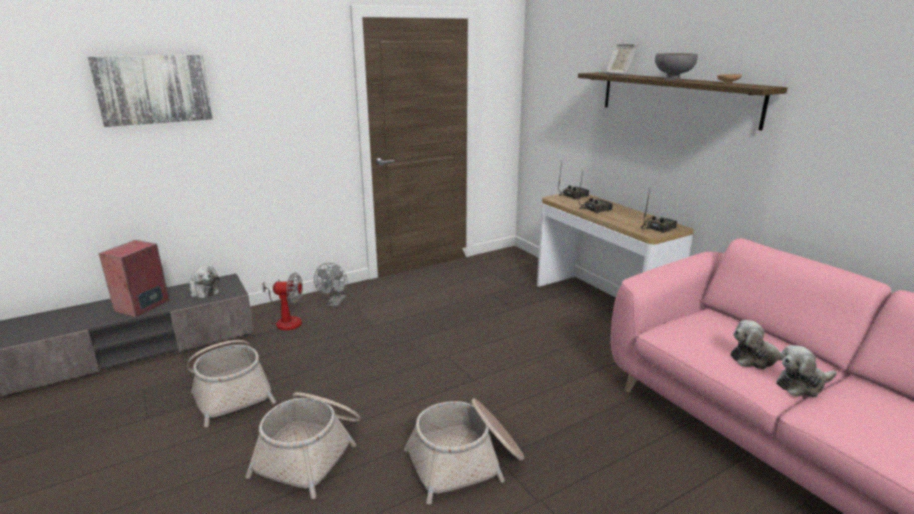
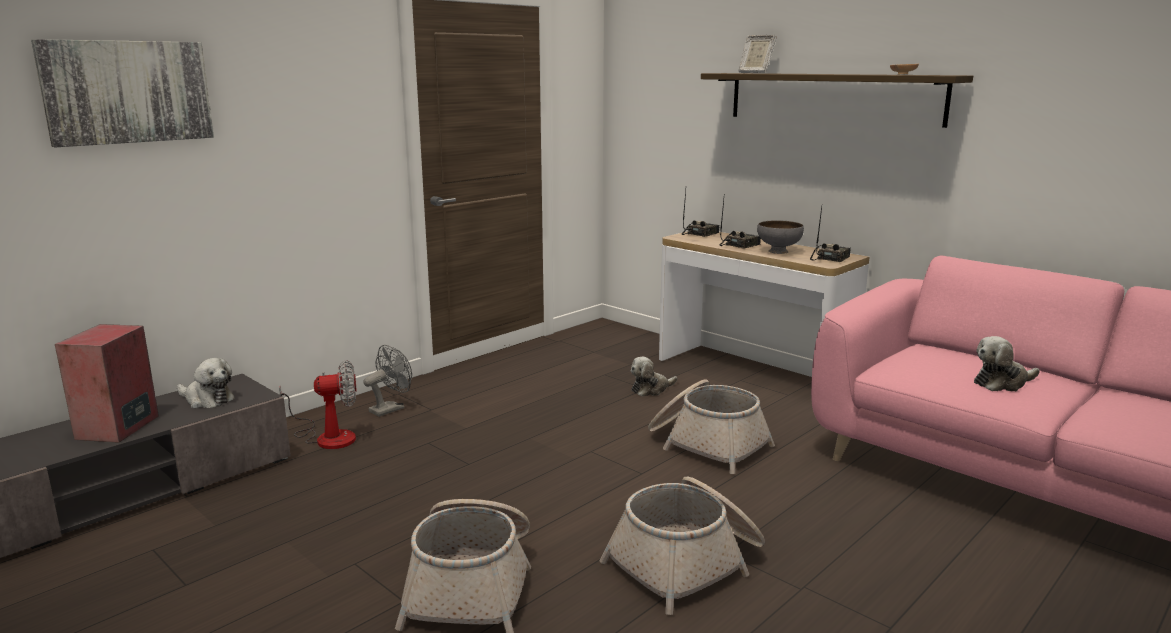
camera: 15 degrees left, 5 degrees down
basket [187,340,276,427] -> basket moved to [648,380,775,474]
grey fan [314,263,348,307] -> grey fan turned 135 degrees counterclockwise [363,345,412,417]
grey bowl [655,53,698,80] -> grey bowl moved to [757,220,804,254]
plush toy [776,345,837,397] -> plush toy moved to [631,357,677,397]

